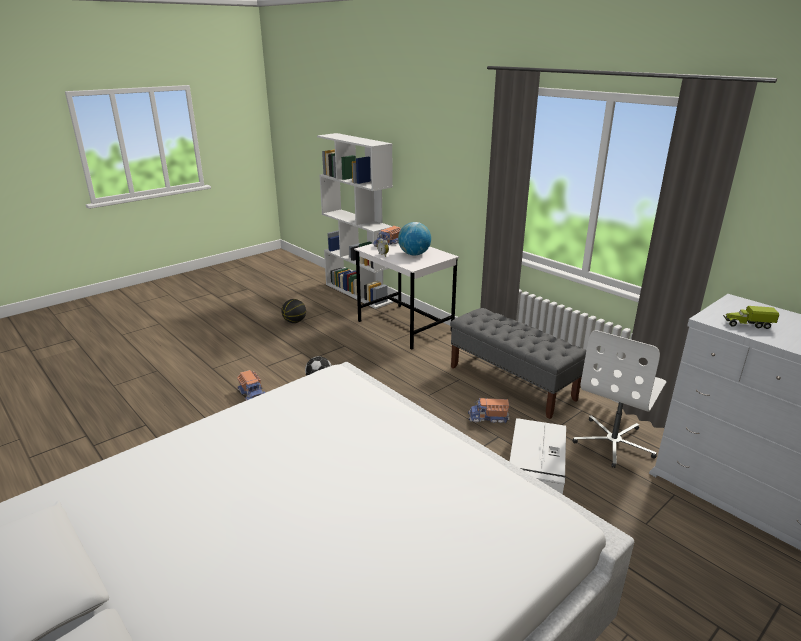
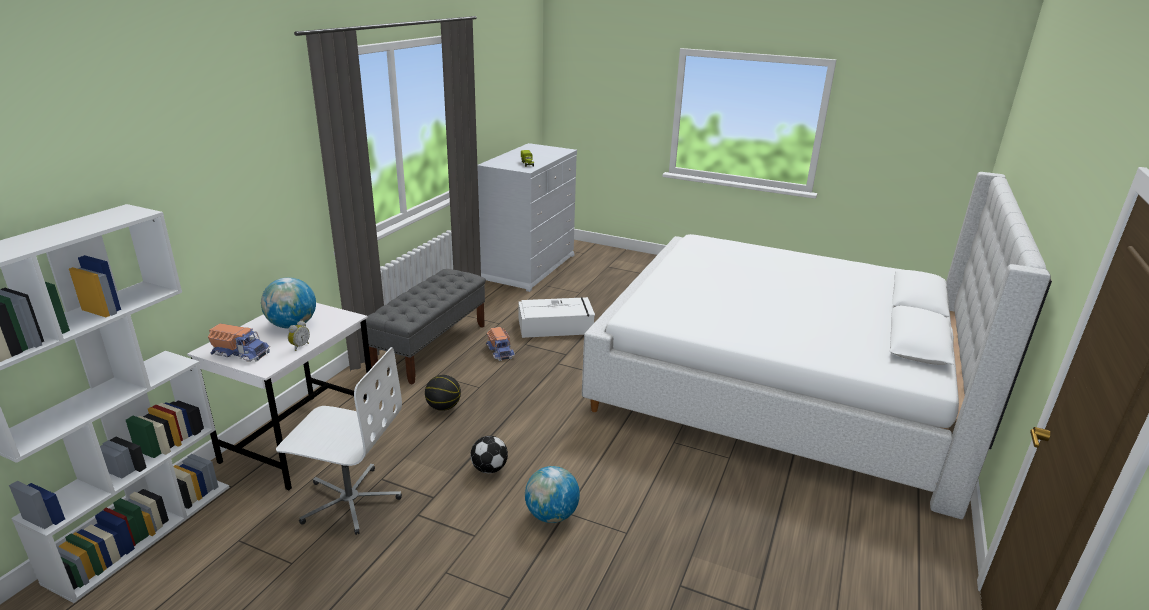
camera: 115 degrees left, 0 degrees up
toy truck [237,370,265,401] -> globe [525,466,580,523]
basketball [281,299,306,323] -> basketball moved to [425,375,461,411]
white office chair [573,330,666,468] -> white office chair moved to [276,347,402,535]

